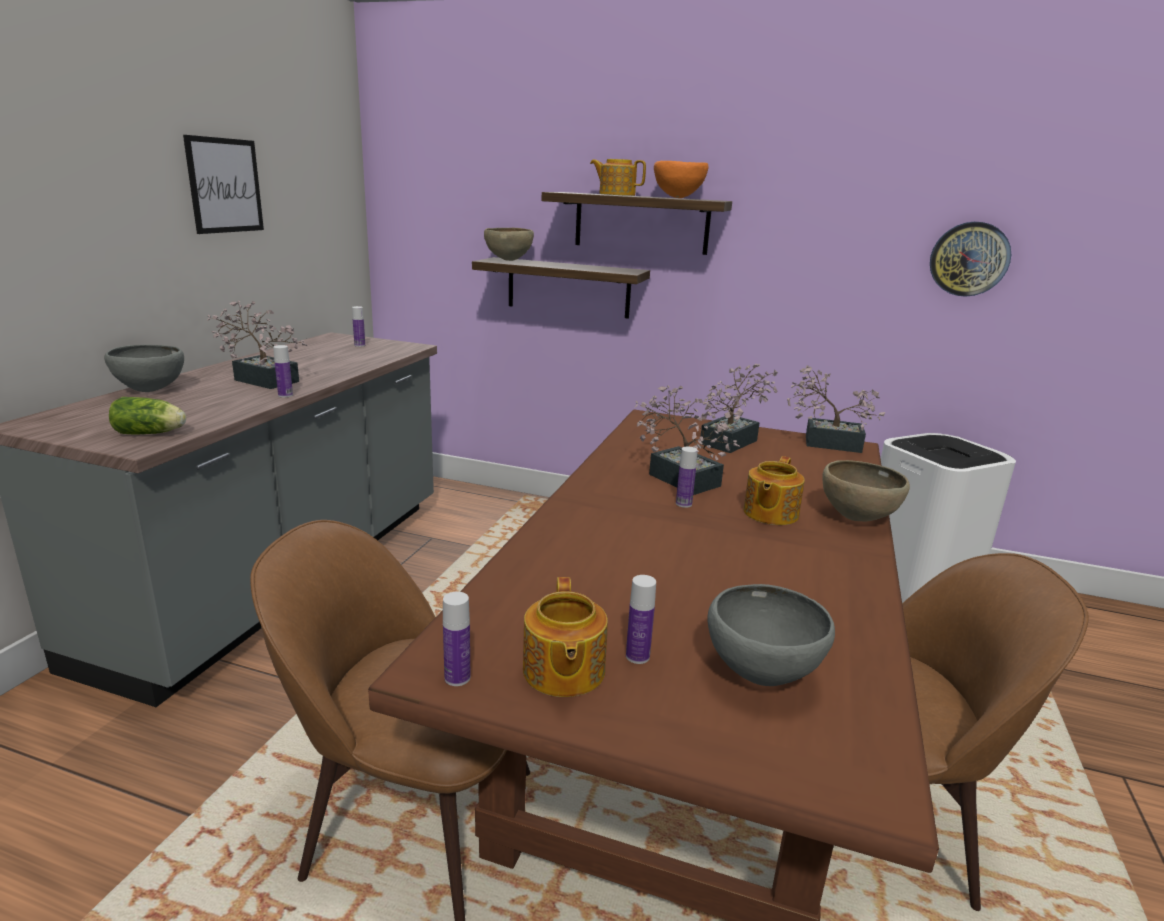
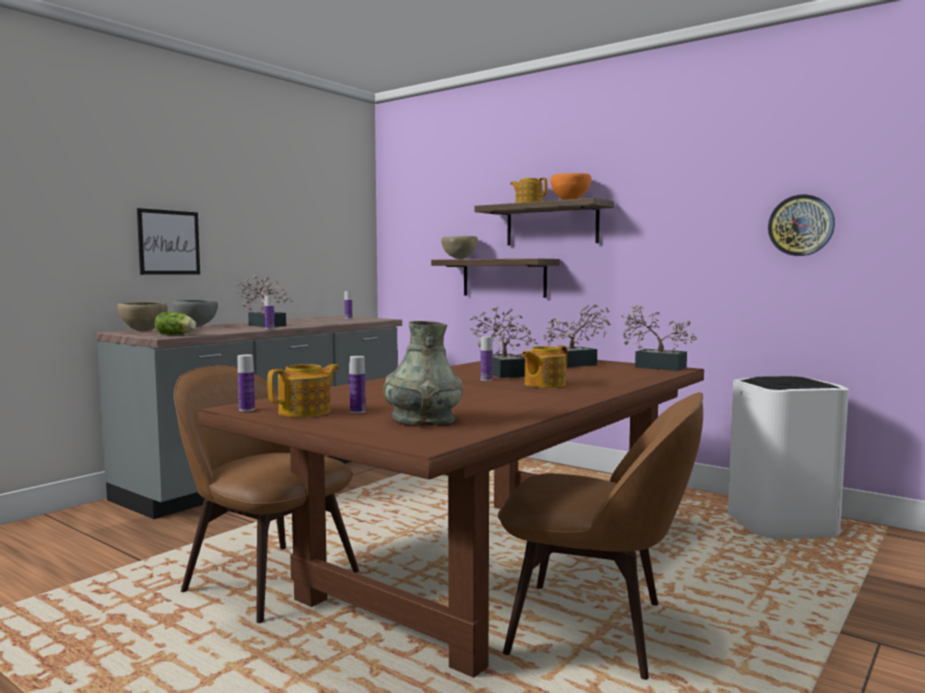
camera: 20 degrees right, 15 degrees down
picture [183,135,264,234] -> picture moved to [137,208,200,275]
teapot [523,577,608,697] -> teapot turned 150 degrees counterclockwise [267,364,340,417]
grey bowl [707,584,835,686] -> grey vase [383,321,463,425]
brown bowl [822,460,910,521] -> brown bowl moved to [117,302,168,332]

